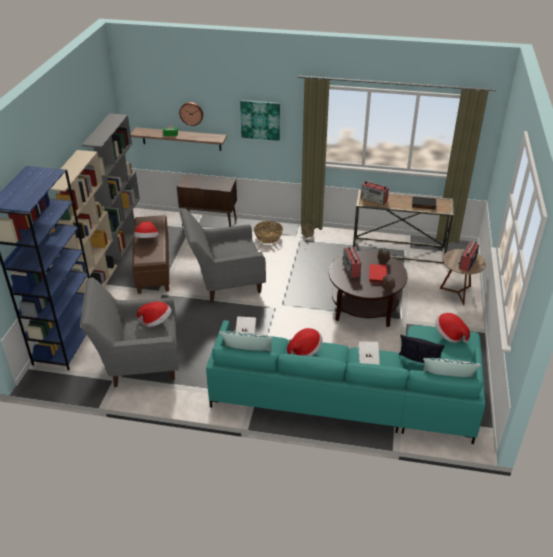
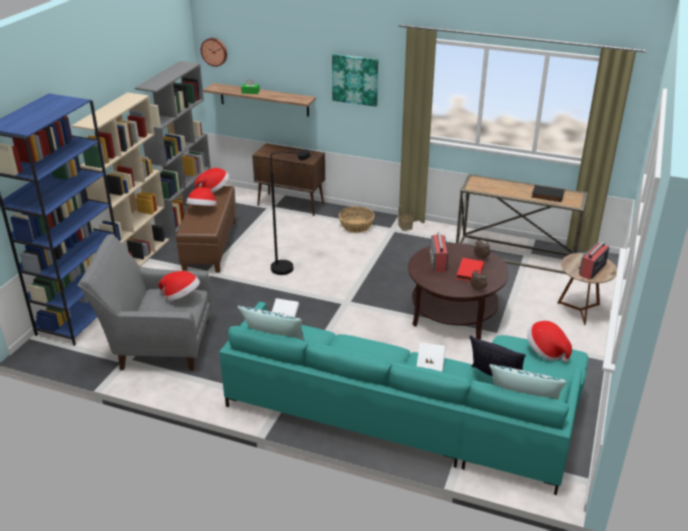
camera: 10 degrees right, 5 degrees down
wall clock [179,102,203,126] -> wall clock moved to [201,38,227,67]
grey armchair [179,208,266,302] -> black floor lamp [270,149,311,275]
hat [287,328,323,356] -> hat moved to [195,168,229,193]
radio [361,181,389,205] -> none

